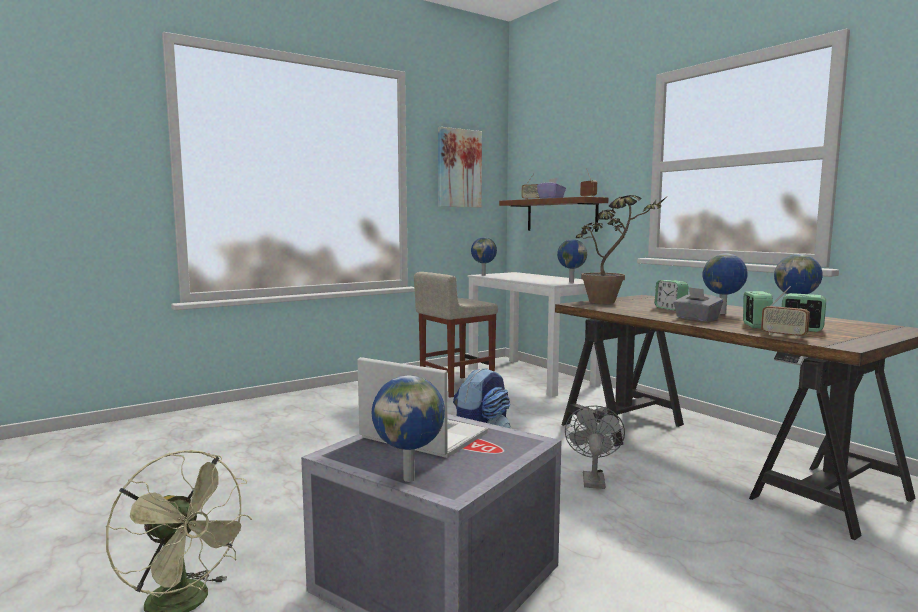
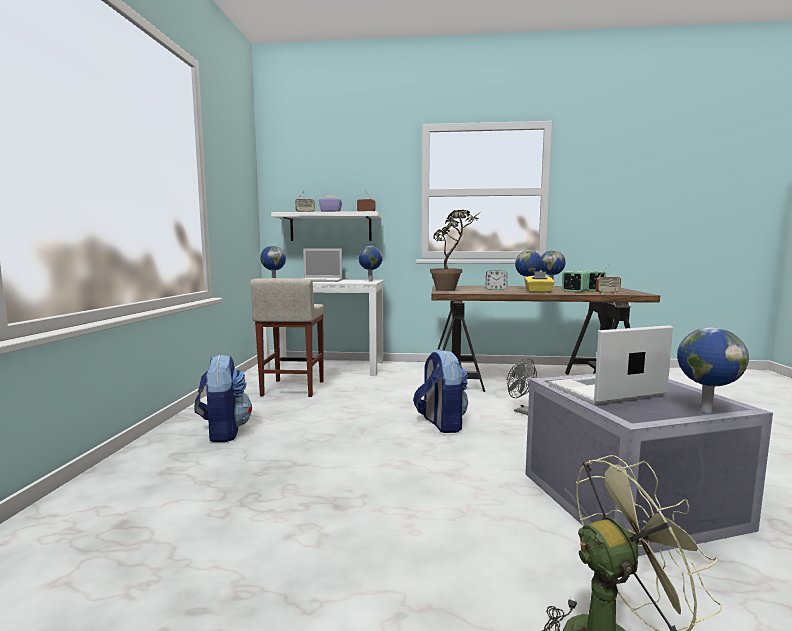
camera: 50 degrees left, 0 degrees up
picture [438,127,482,208] -> none
brown shelf [499,197,608,232] -> white shelf [271,211,381,241]
grey tissue box [673,287,723,322] -> yellow tissue box [524,271,555,293]
none -> backpack [194,354,252,442]
none -> laptop [302,248,342,282]

